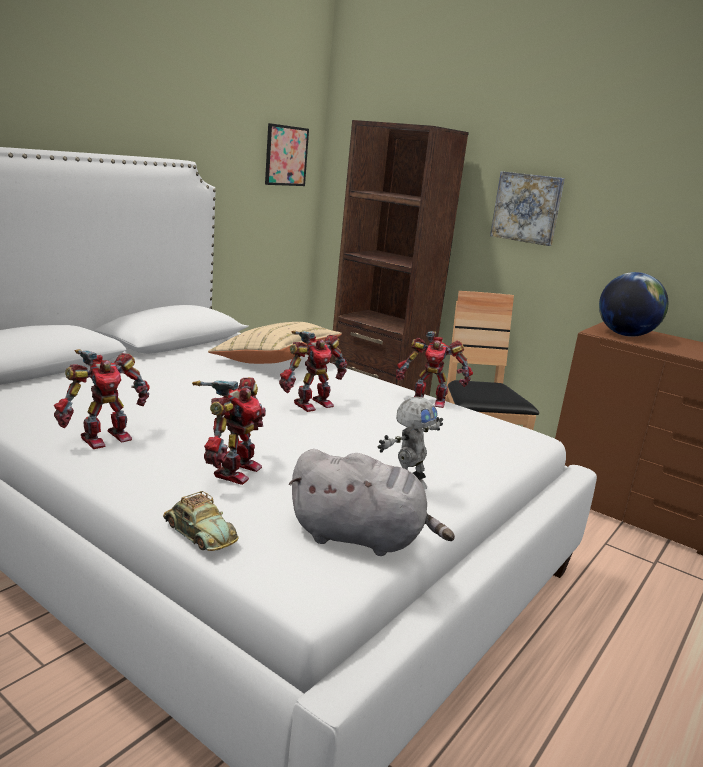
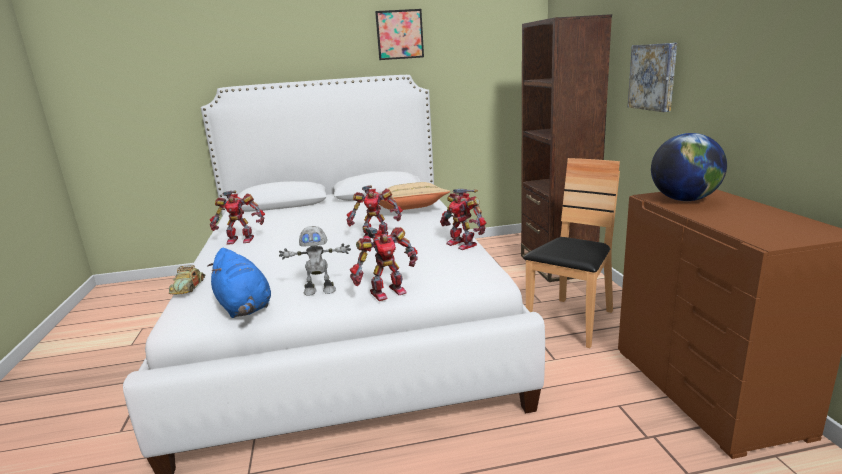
camera: 45 degrees right, 0 degrees up
toy robot [192,377,266,485] -> toy robot moved to [350,226,417,301]
picture [265,123,309,186] -> picture moved to [375,9,424,60]
grey plush toy [289,449,455,556] -> blue plush toy [207,248,271,318]

